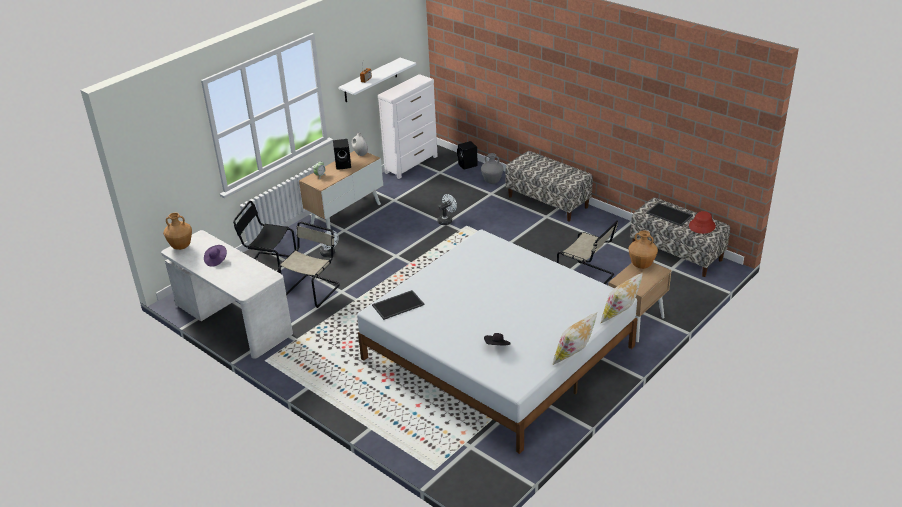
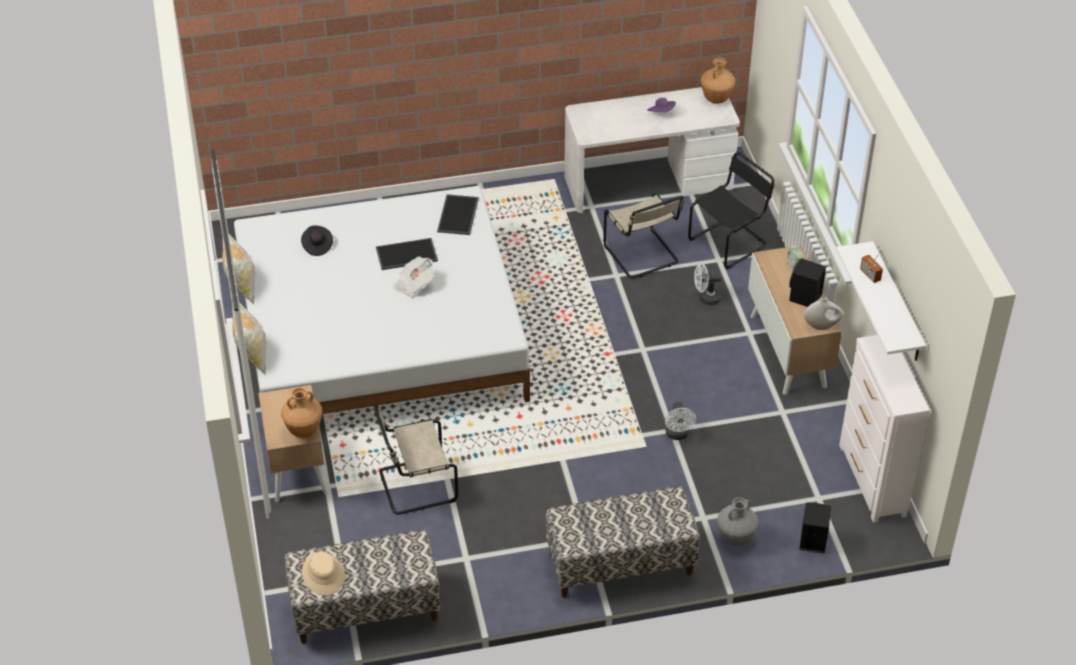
camera: 125 degrees right, 10 degrees up
tray [646,202,693,226] -> tray moved to [376,238,438,270]
red hat [689,211,716,234] -> beige hat [302,551,345,595]
none -> newspaper [393,257,434,297]

